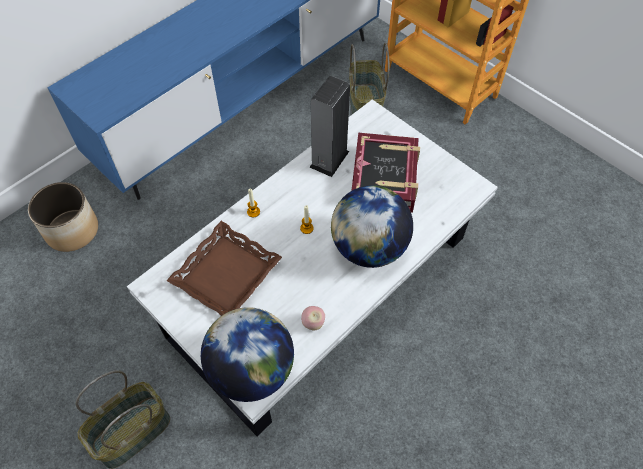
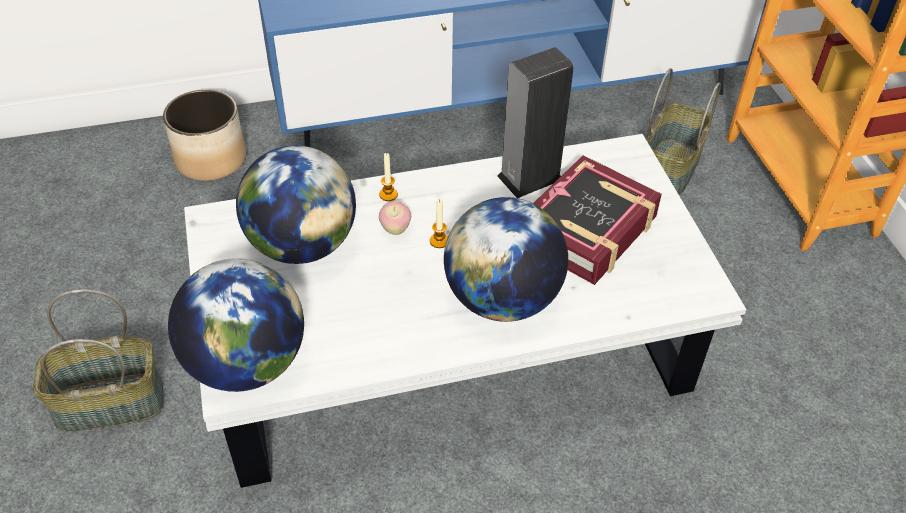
camera: 30 degrees right, 10 degrees down
brown tray [166,221,282,316] -> globe [236,145,356,264]
apple [301,306,325,330] -> apple moved to [379,201,411,235]

